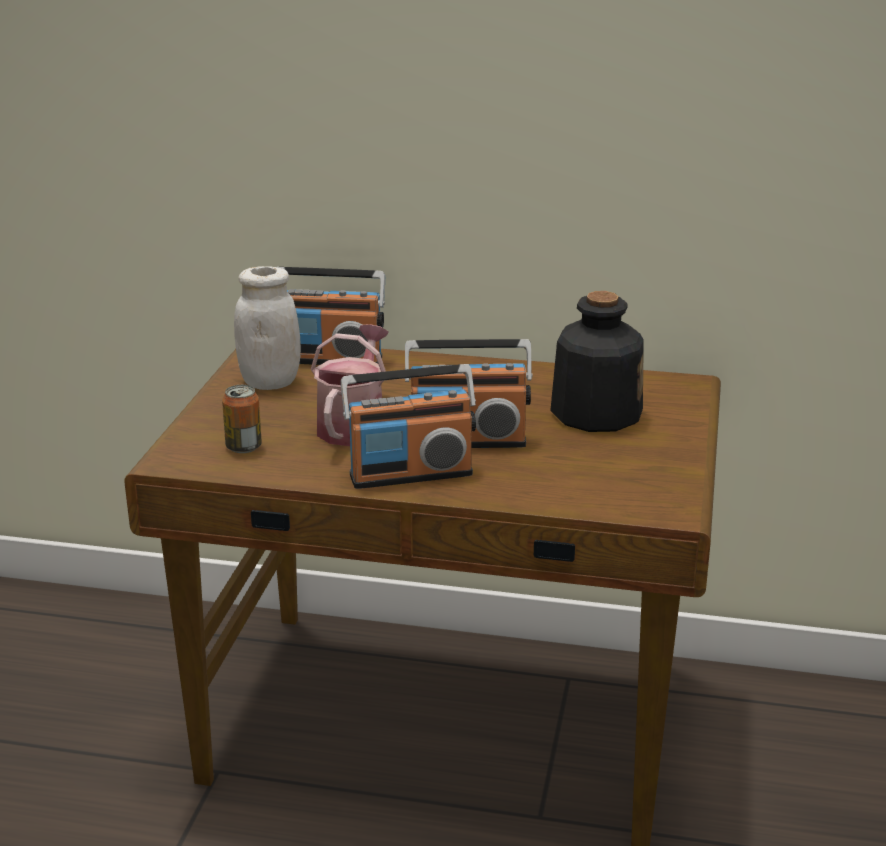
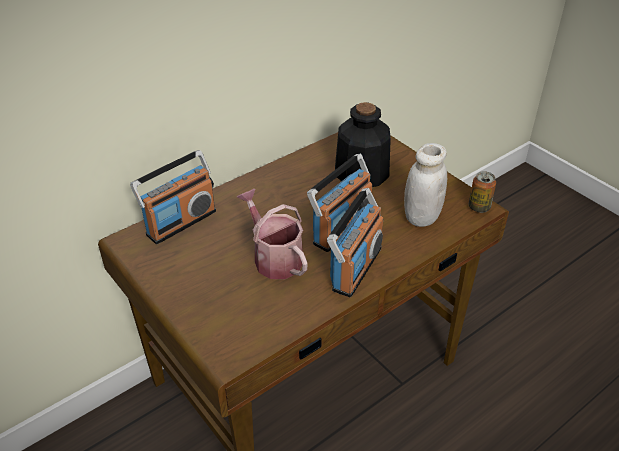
camera: 50 degrees left, 15 degrees up
can [222,385,262,453] -> can moved to [469,171,496,213]
white jar [234,266,301,390] -> white jar moved to [404,143,447,227]

